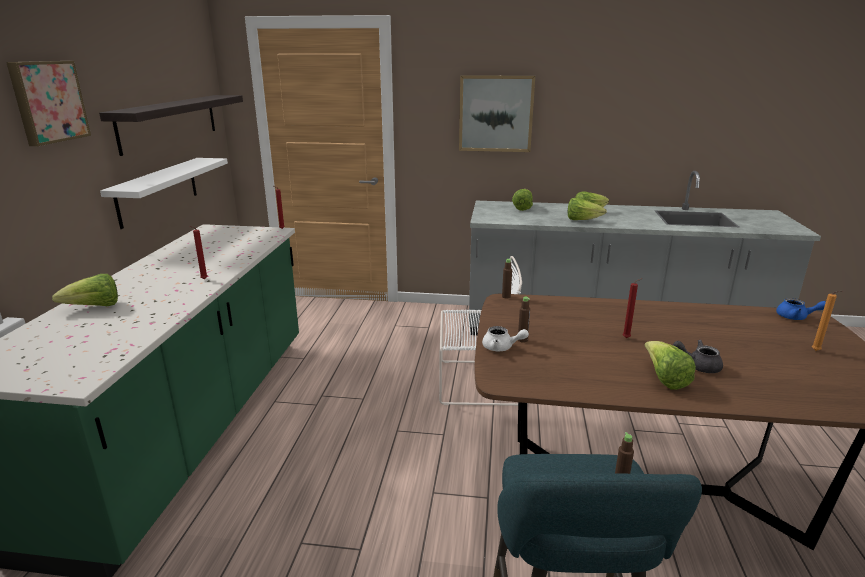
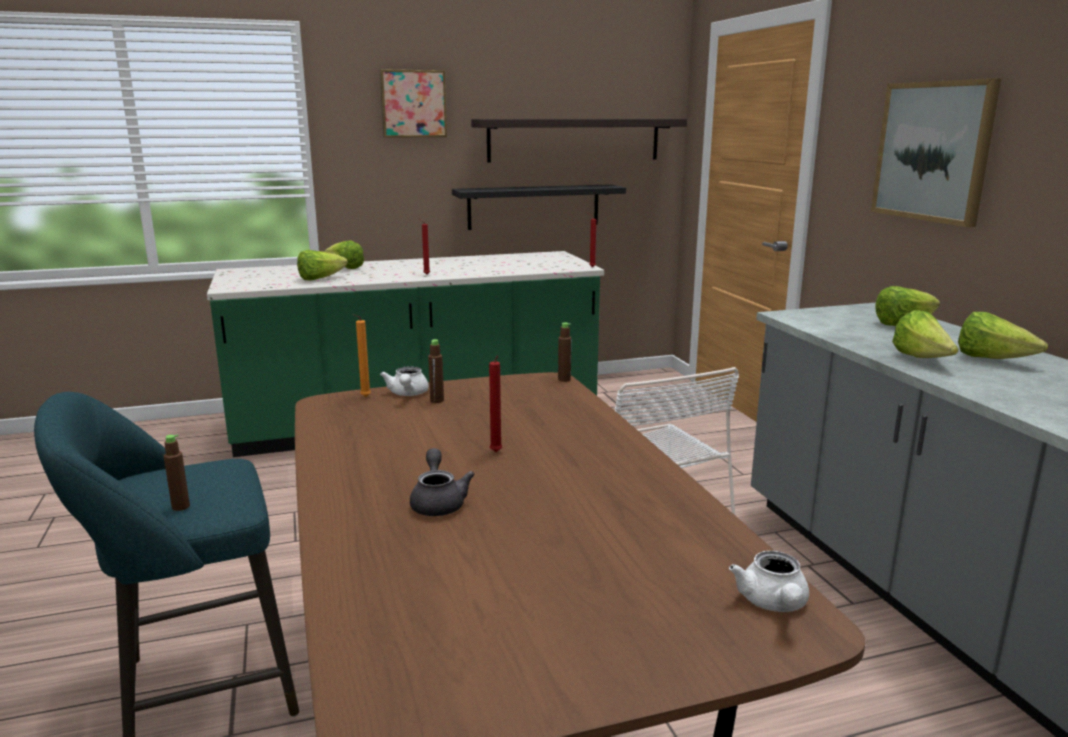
camera: 65 degrees right, 5 degrees down
white shelf [100,158,228,229] -> black shelf [452,184,626,230]
lettuce [644,341,696,390] -> lettuce moved to [297,250,348,280]
blue teapot [776,298,826,320] -> white teapot [729,551,809,612]
orange candle [812,291,841,351] -> orange candle moved to [353,314,371,397]

